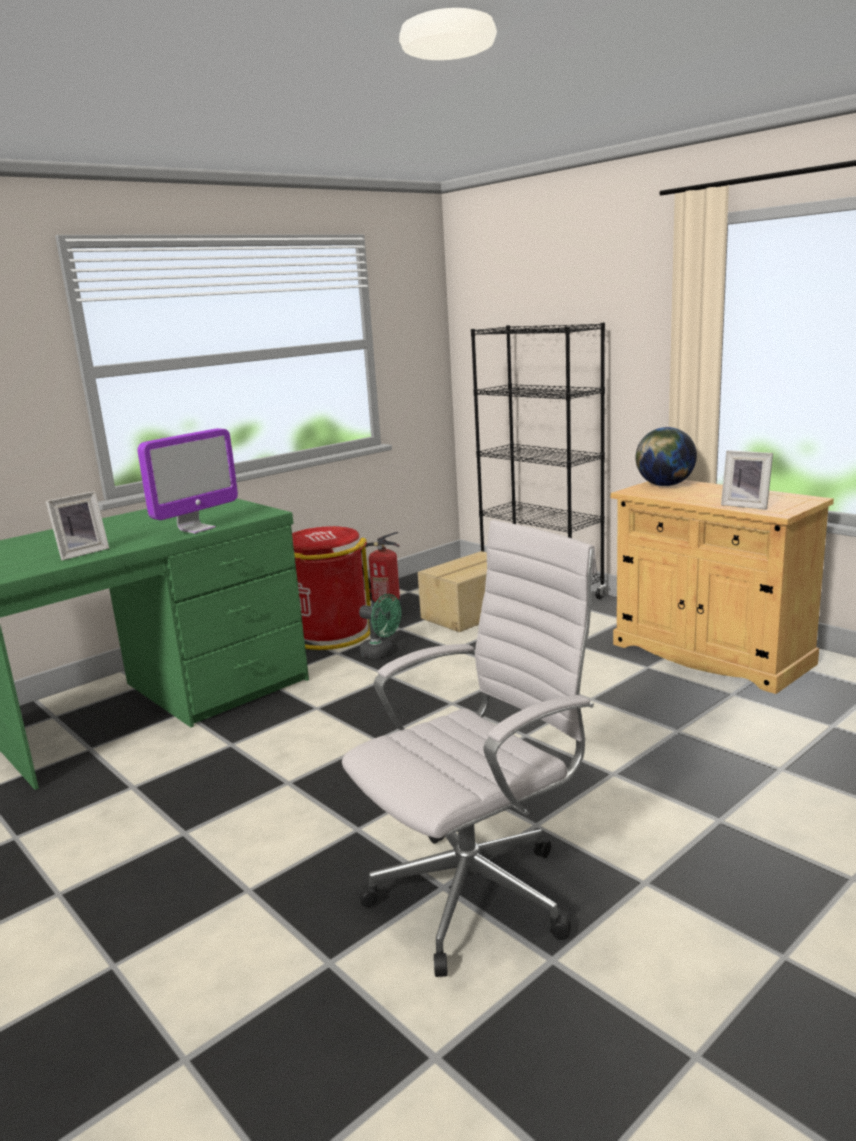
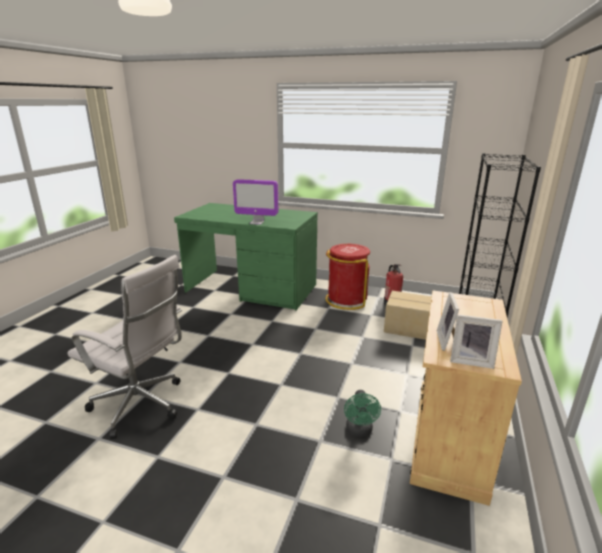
camera: 60 degrees right, 5 degrees up
picture frame [46,491,109,560] -> picture frame moved to [450,314,502,369]
green fan [359,594,401,658] -> green fan moved to [344,390,381,437]
globe [636,427,697,486] -> none

